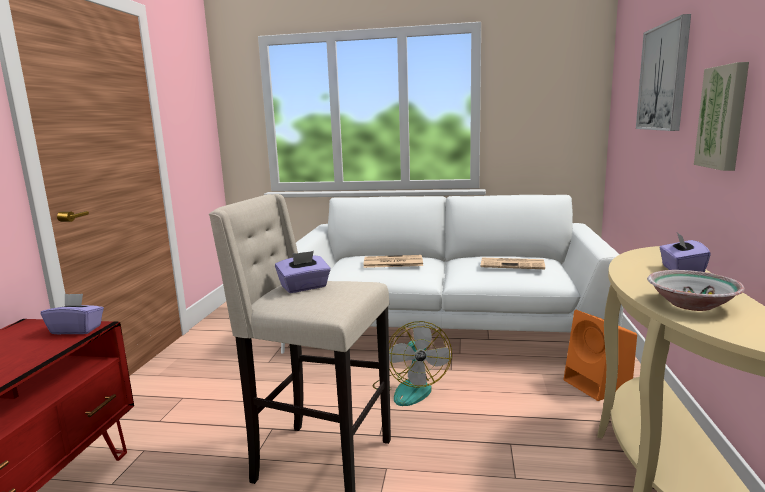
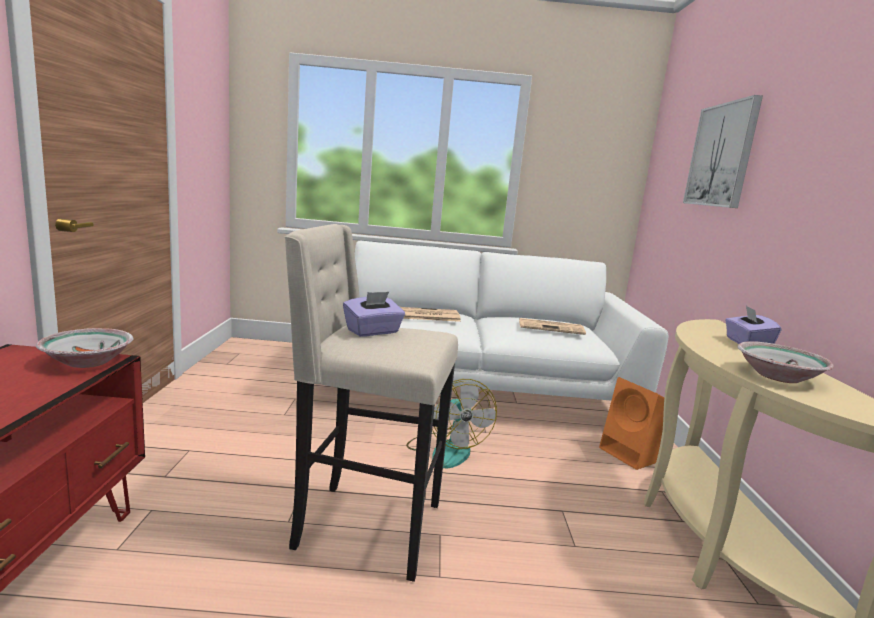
camera: 10 degrees left, 0 degrees up
purple tissue box [41,294,104,334] -> bowl [36,328,133,368]
picture [694,62,749,171] -> none

